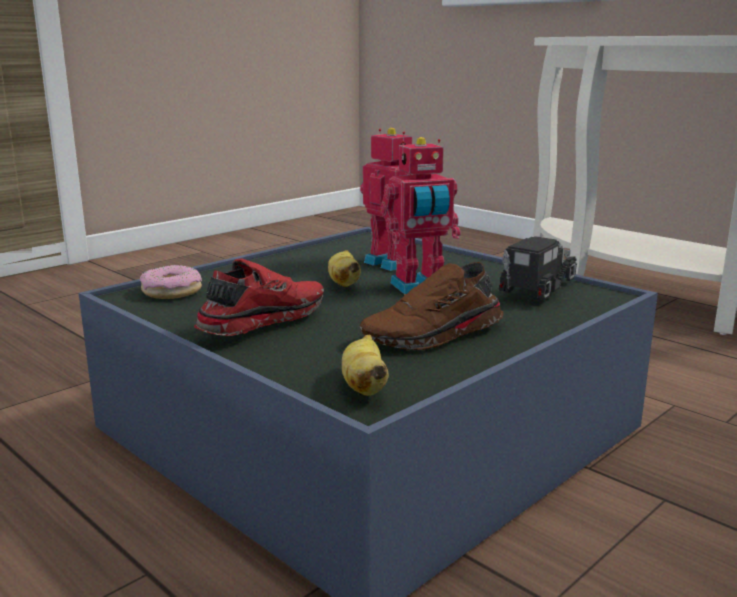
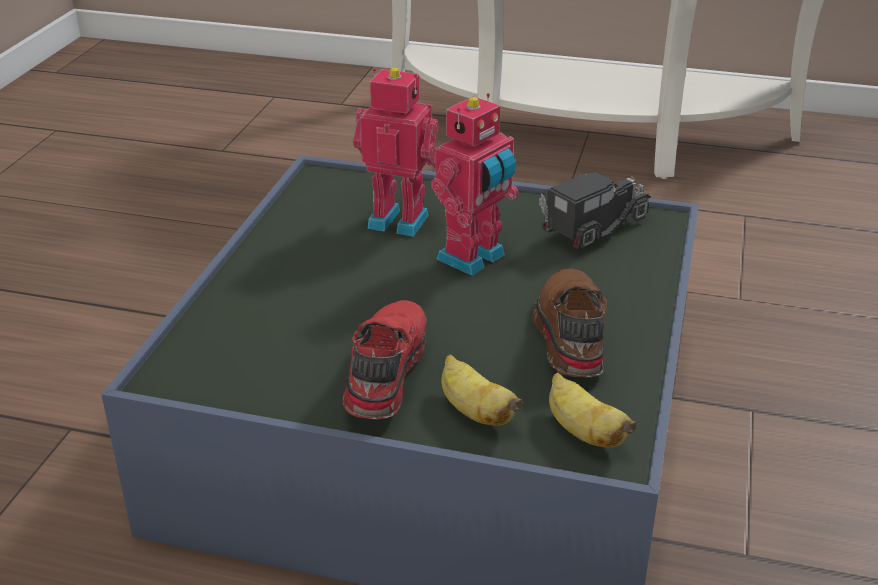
camera: 30 degrees left, 15 degrees up
donut [140,265,202,299] -> none
banana [328,250,361,287] -> banana moved to [441,354,523,426]
brown shoe [359,262,504,350] -> brown shoe turned 150 degrees clockwise [532,269,608,377]
toy truck [499,236,577,300] -> toy truck turned 45 degrees clockwise [539,172,651,249]

